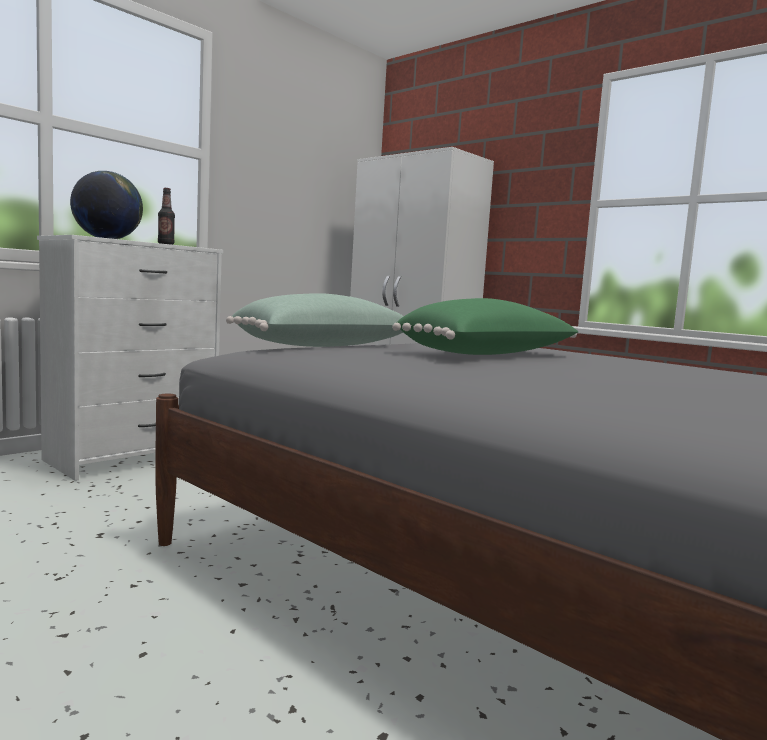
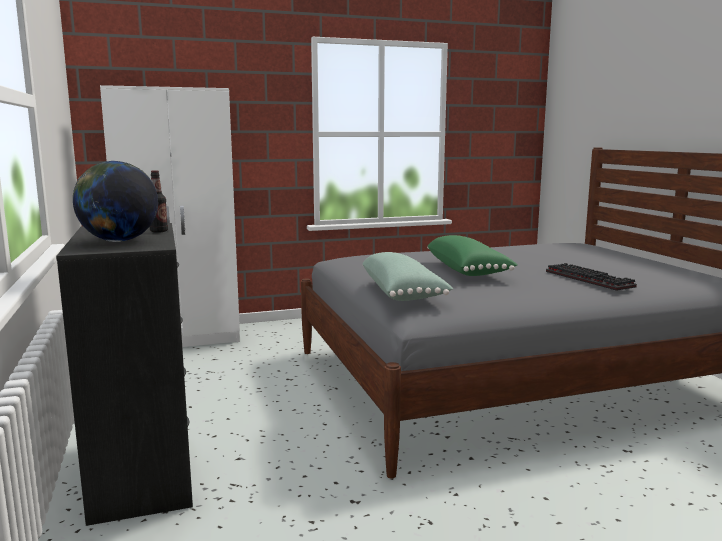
camera: 60 degrees left, 5 degrees up
white dresser [37,235,223,481] -> black dresser [56,223,193,526]
none -> keyboard [546,263,637,291]

